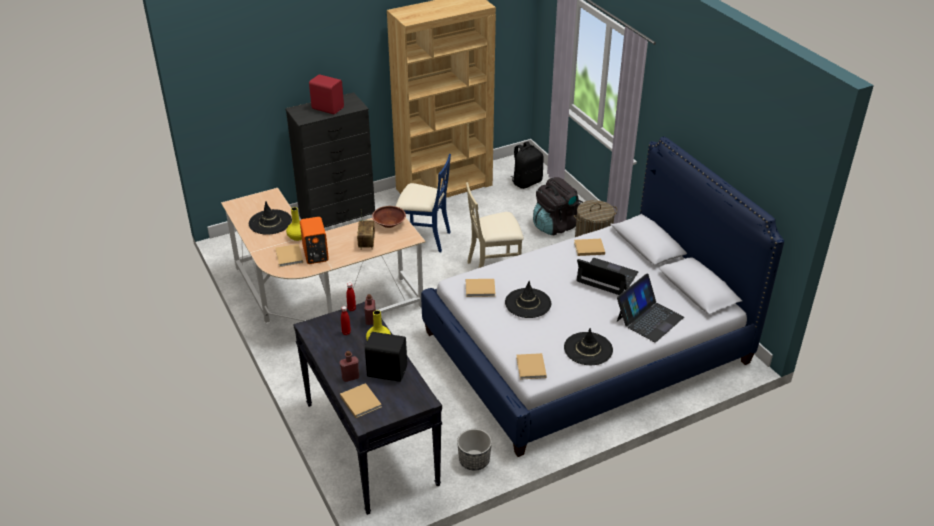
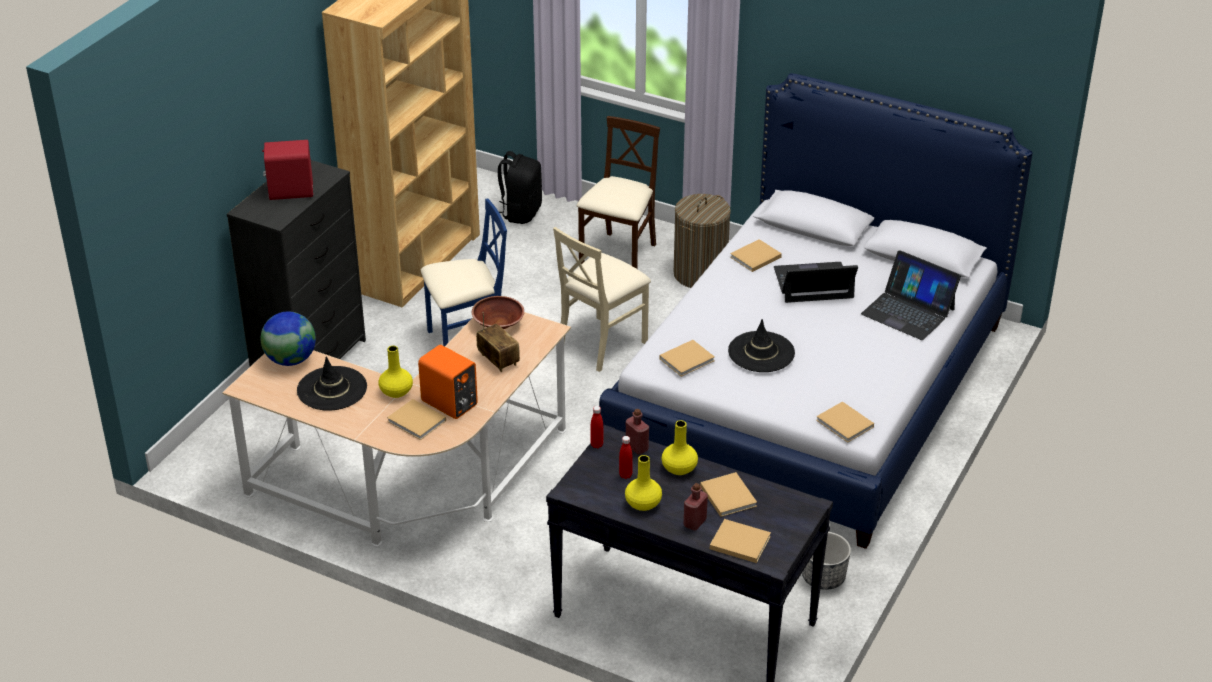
camera: 35 degrees left, 0 degrees up
black speaker [365,332,407,382] -> beige book [700,472,757,517]
black backpack [533,177,583,235] -> beige chair [576,116,660,269]
black hat [564,328,613,365] -> none
laptop [617,274,684,342] -> laptop turned 120 degrees clockwise [861,250,961,340]
none -> globe [261,311,316,366]
none -> yellow vase [625,455,662,511]

